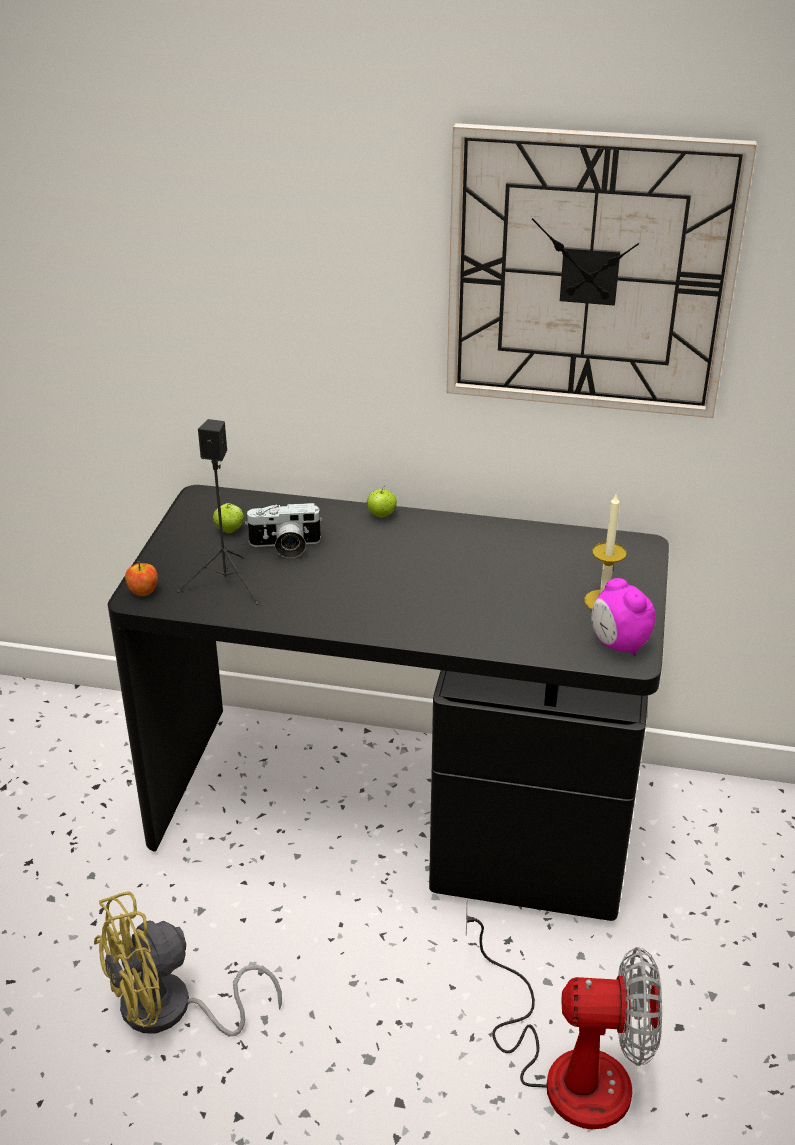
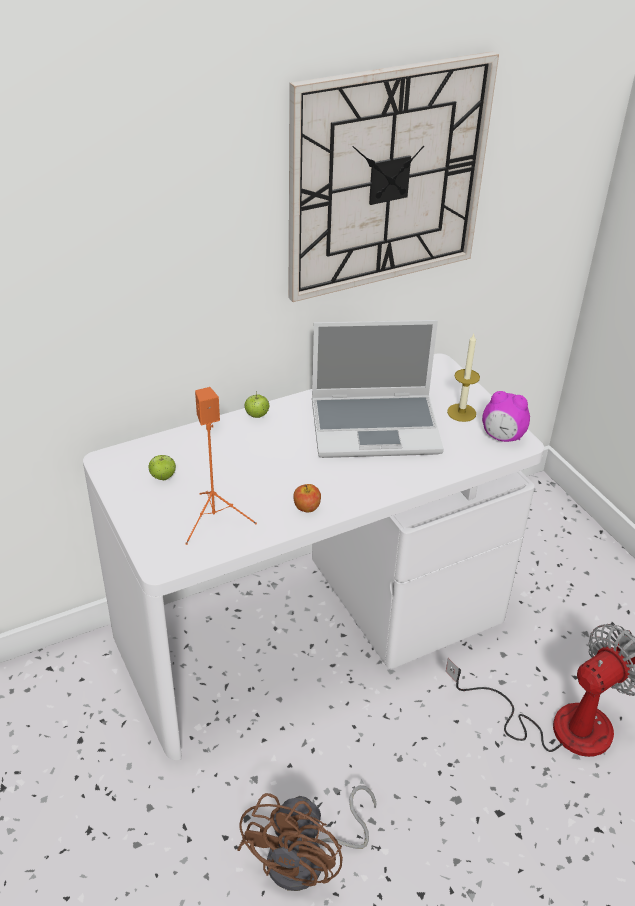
camera: 40 degrees left, 5 degrees up
yellow fan [94,891,282,1036] -> brown fan [237,785,377,891]
black desk [108,485,669,921] -> white desk [83,354,544,760]
apple [125,561,158,596] -> apple moved to [293,484,321,512]
black speaker [177,419,259,605] -> orange speaker [185,387,257,545]
camera [245,503,323,558] -> none
none -> laptop [312,320,444,458]

